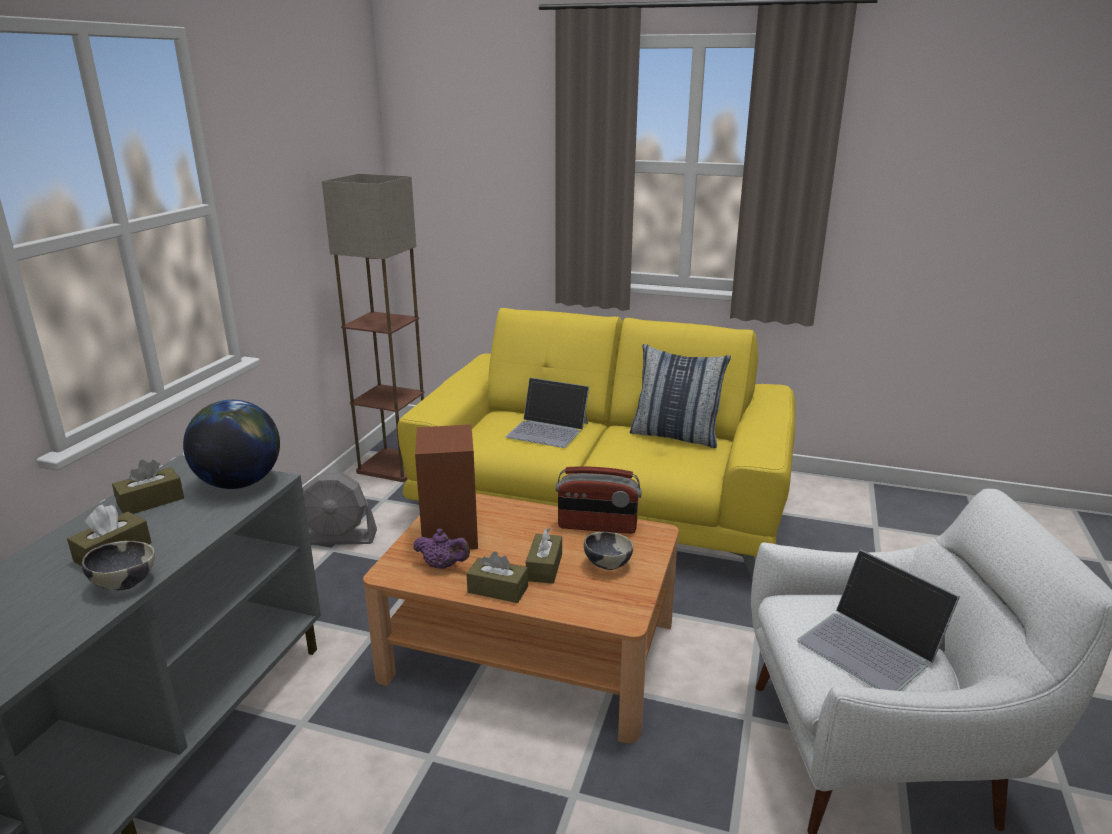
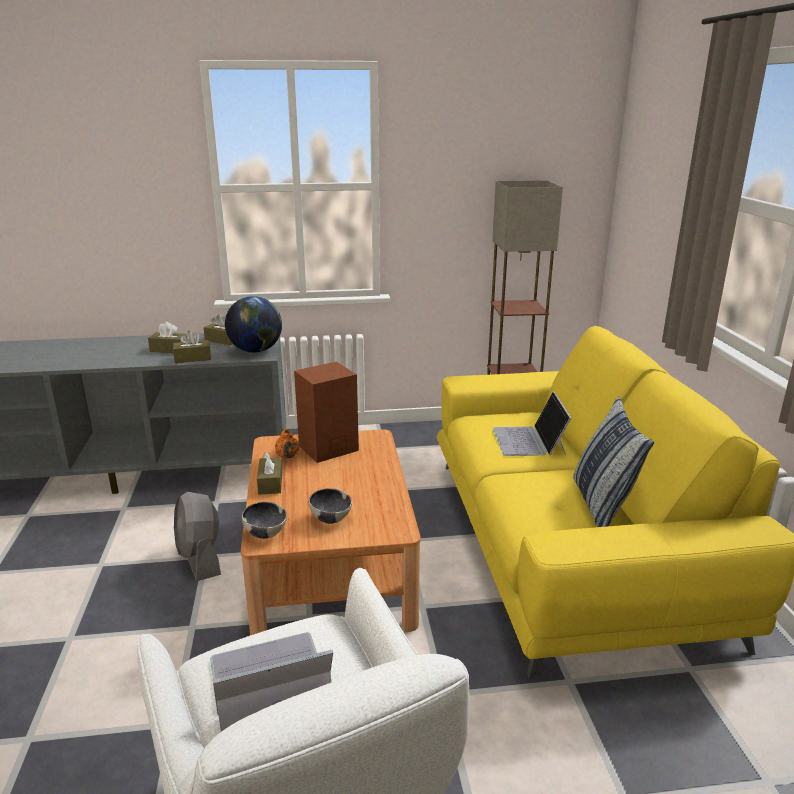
camera: 65 degrees right, 0 degrees up
bowl [81,541,155,590] -> bowl moved to [242,501,287,539]
grey fan [302,473,377,545] -> grey fan moved to [174,492,221,582]
purple teapot [413,529,470,569] -> orange teapot [275,428,299,458]
brown tissue box [526,528,562,584] -> brown tissue box moved to [173,331,211,363]
radio [556,466,642,534] -> none
laptop [797,550,960,691] -> laptop turned 45 degrees clockwise [210,632,333,732]

